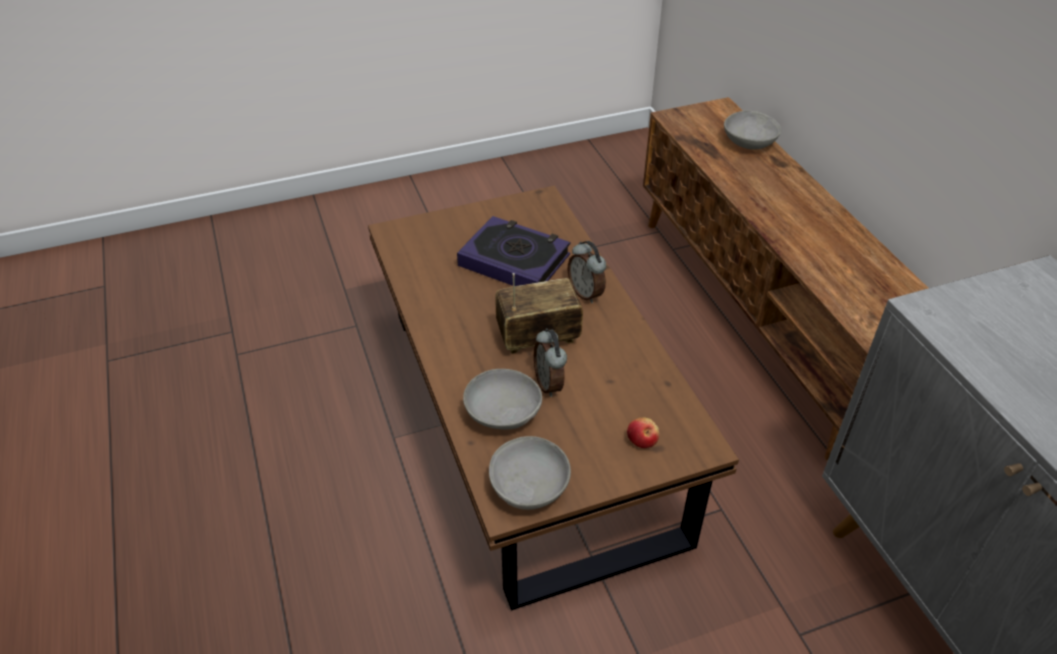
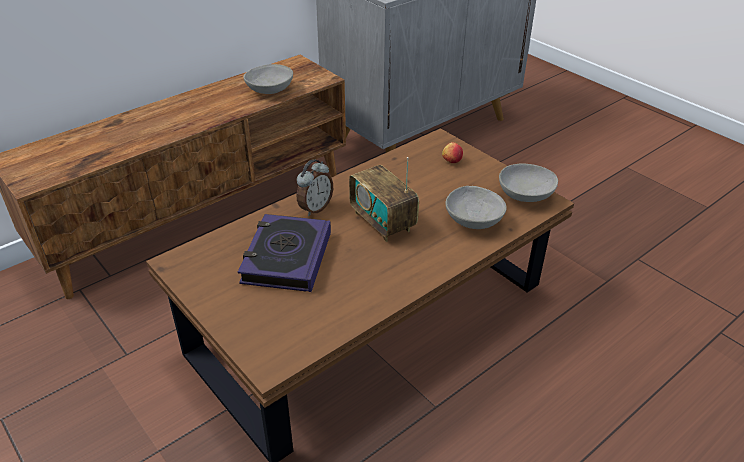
camera: 110 degrees left, 5 degrees down
alarm clock [534,328,567,397] -> none
grey bowl [724,110,781,149] -> grey bowl moved to [243,64,293,94]

